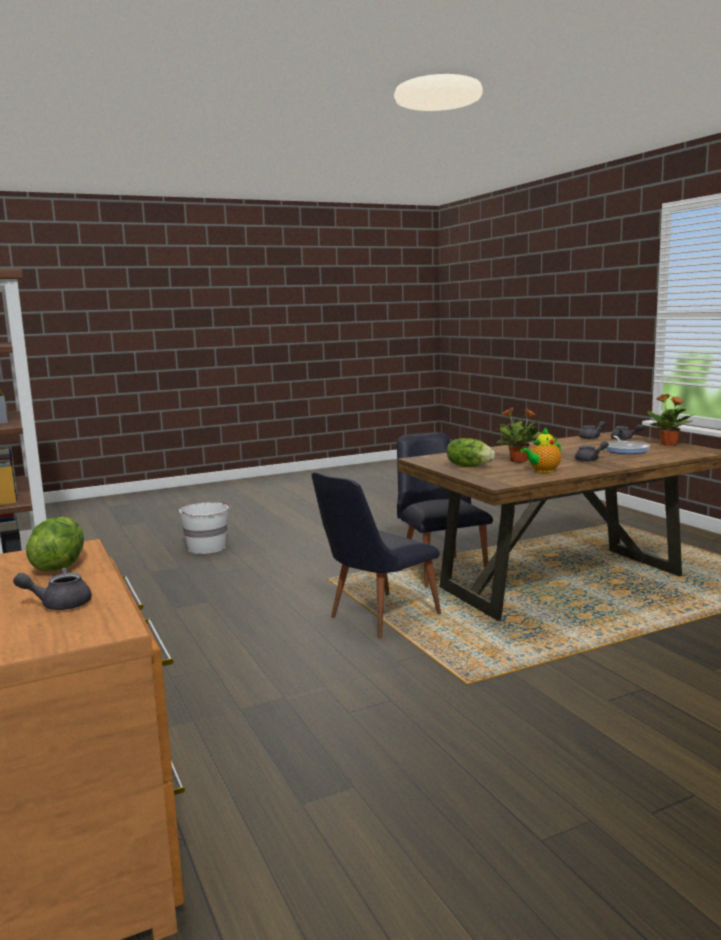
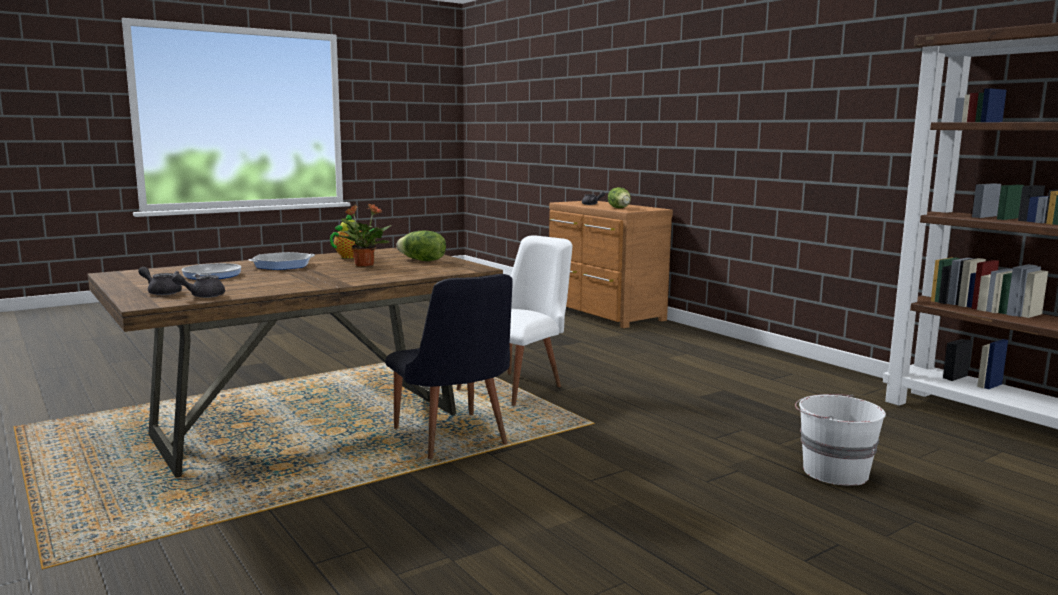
camera: 170 degrees right, 0 degrees up
black chair [311,472,441,638] -> white chair [456,235,573,406]
grey teapot [575,441,609,462] -> frying pan [249,252,315,270]
potted plant [647,394,695,446] -> none

